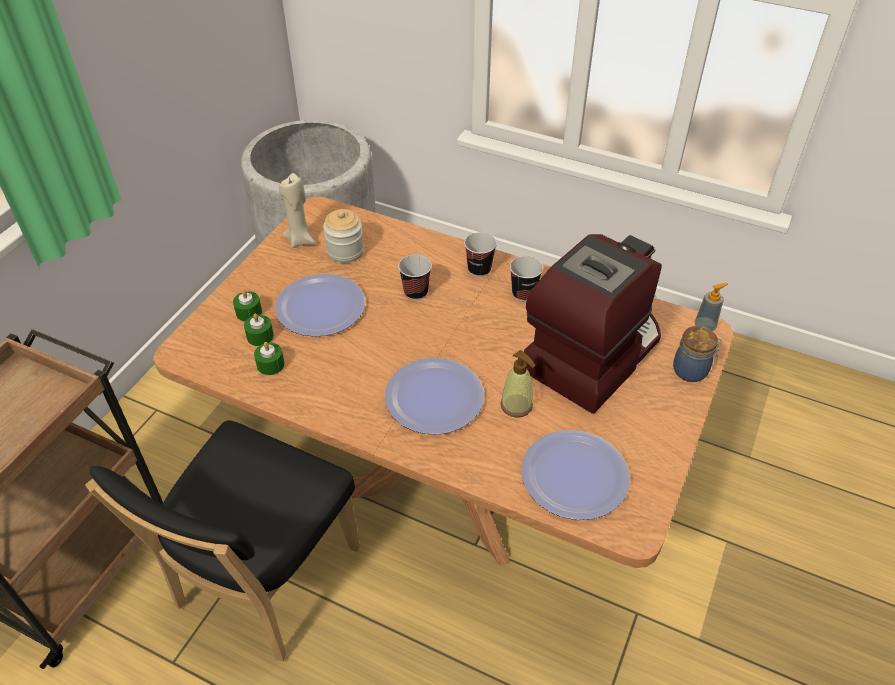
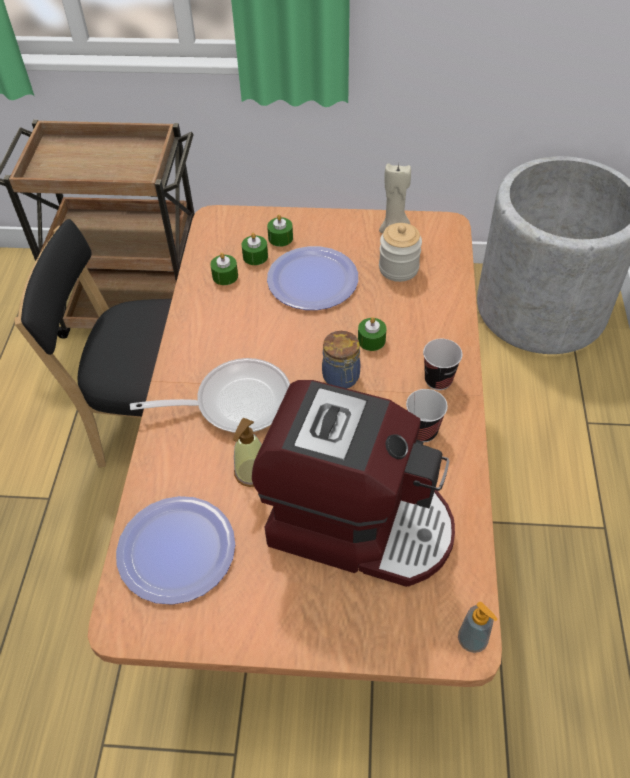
camera: 70 degrees right, 5 degrees up
plate [385,358,484,435] -> frying pan [130,358,290,433]
cup [398,255,432,300] -> green candle [358,317,387,351]
jar [673,326,722,382] -> jar moved to [322,331,360,389]

